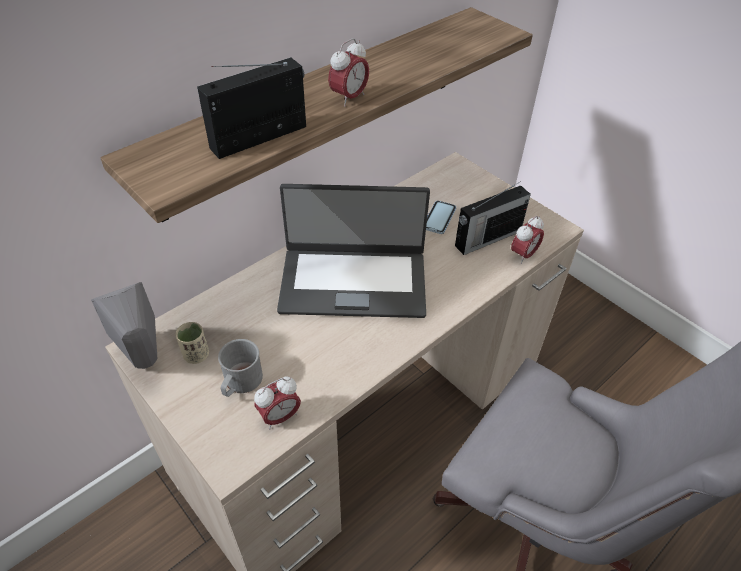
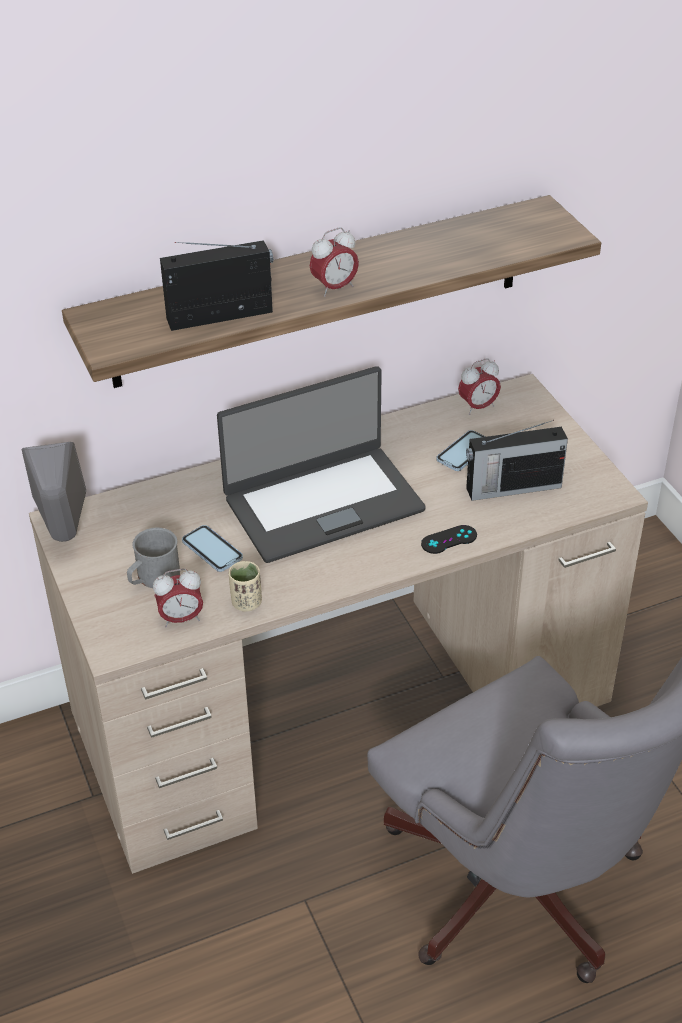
camera: 20 degrees right, 5 degrees down
beige cup [176,322,209,364] -> beige cup moved to [229,561,262,611]
laptop [277,184,430,318] -> laptop turned 45 degrees counterclockwise [217,366,426,563]
alarm clock [511,216,544,264] -> alarm clock moved to [458,358,501,415]
none -> phone [182,525,243,572]
none -> black game controller [421,525,477,554]

